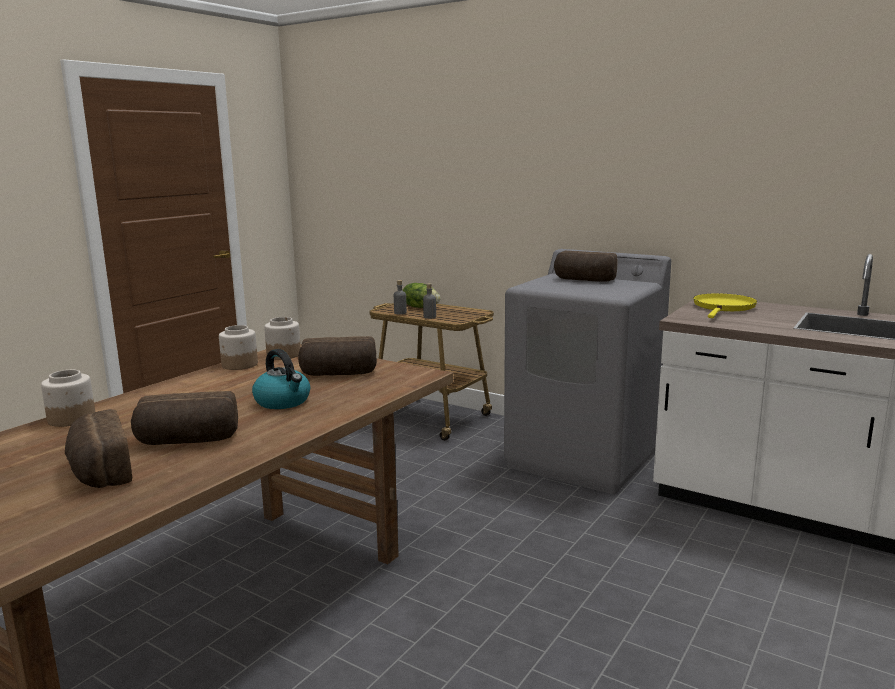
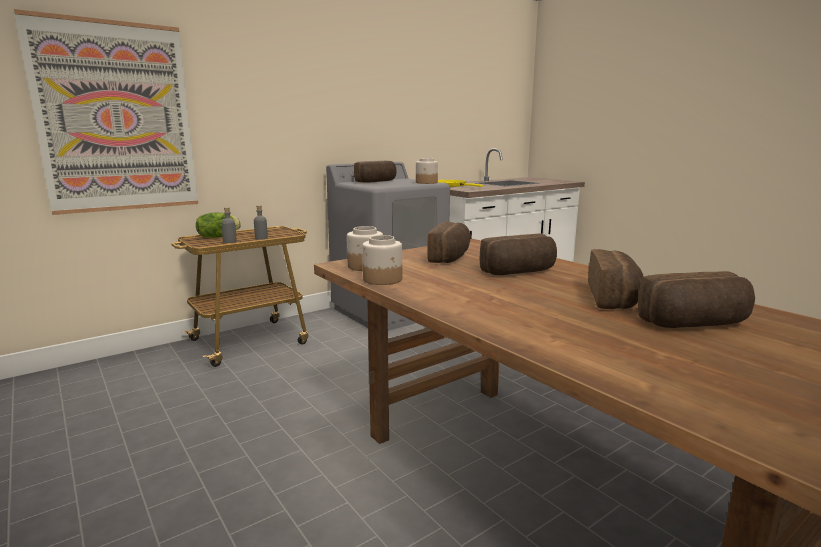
camera: 70 degrees left, 0 degrees up
jar [41,370,95,427] -> jar moved to [416,158,438,184]
kettle [252,349,310,409] -> bread [480,233,557,275]
none -> picture [14,9,198,215]

